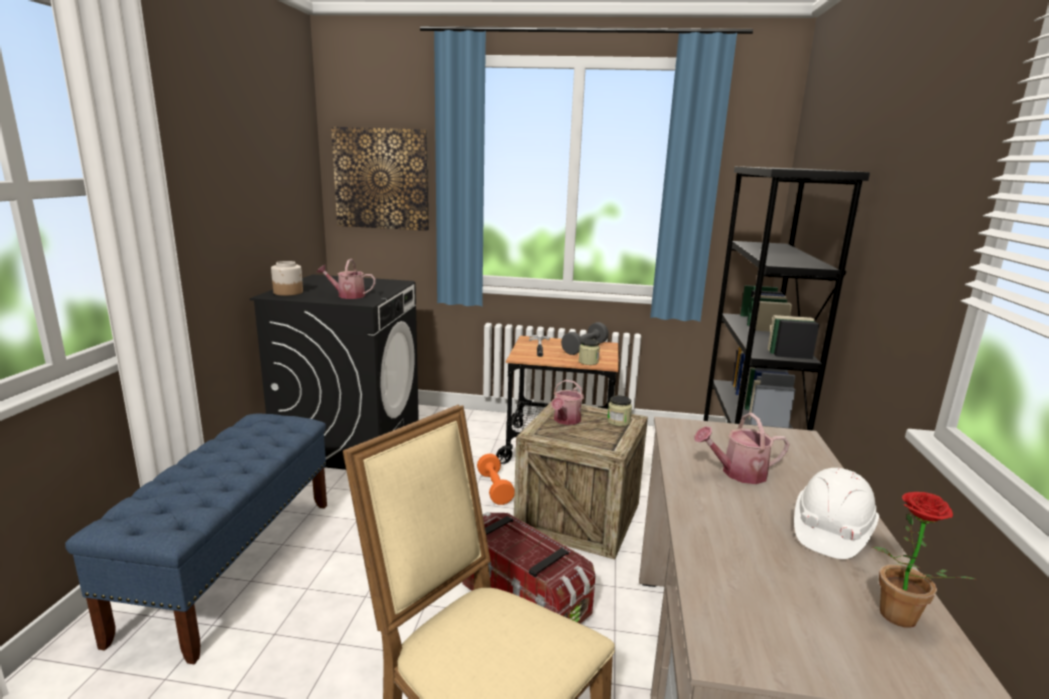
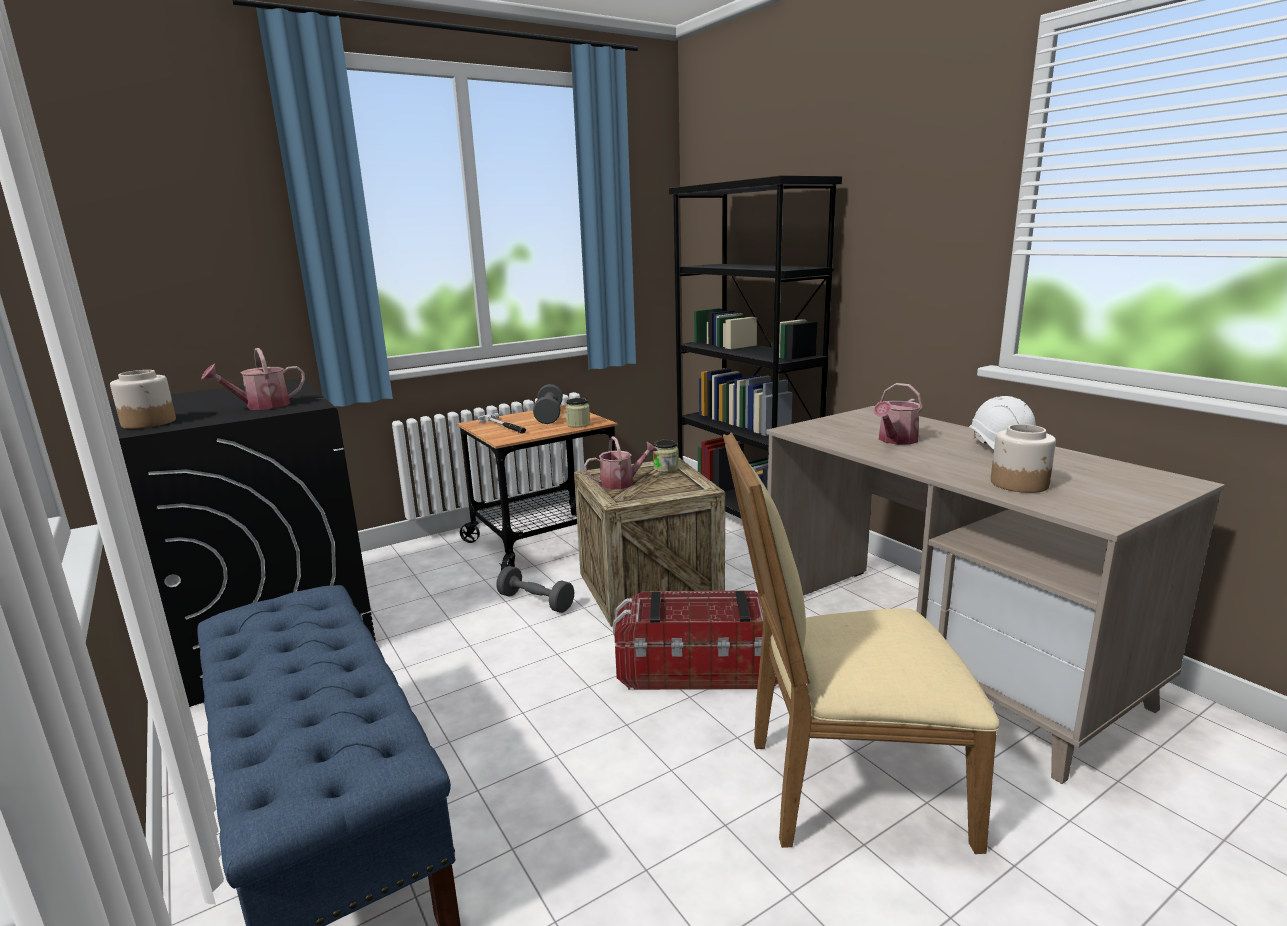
camera: 40 degrees left, 0 degrees up
picture [331,127,429,231] -> none
orange dumbbell [477,454,514,505] -> grey dumbbell [496,566,574,613]
watering can [551,380,584,425] -> watering can turned 90 degrees counterclockwise [584,436,658,490]
potted plant [872,492,975,628] -> none
none -> jar [991,424,1056,493]

